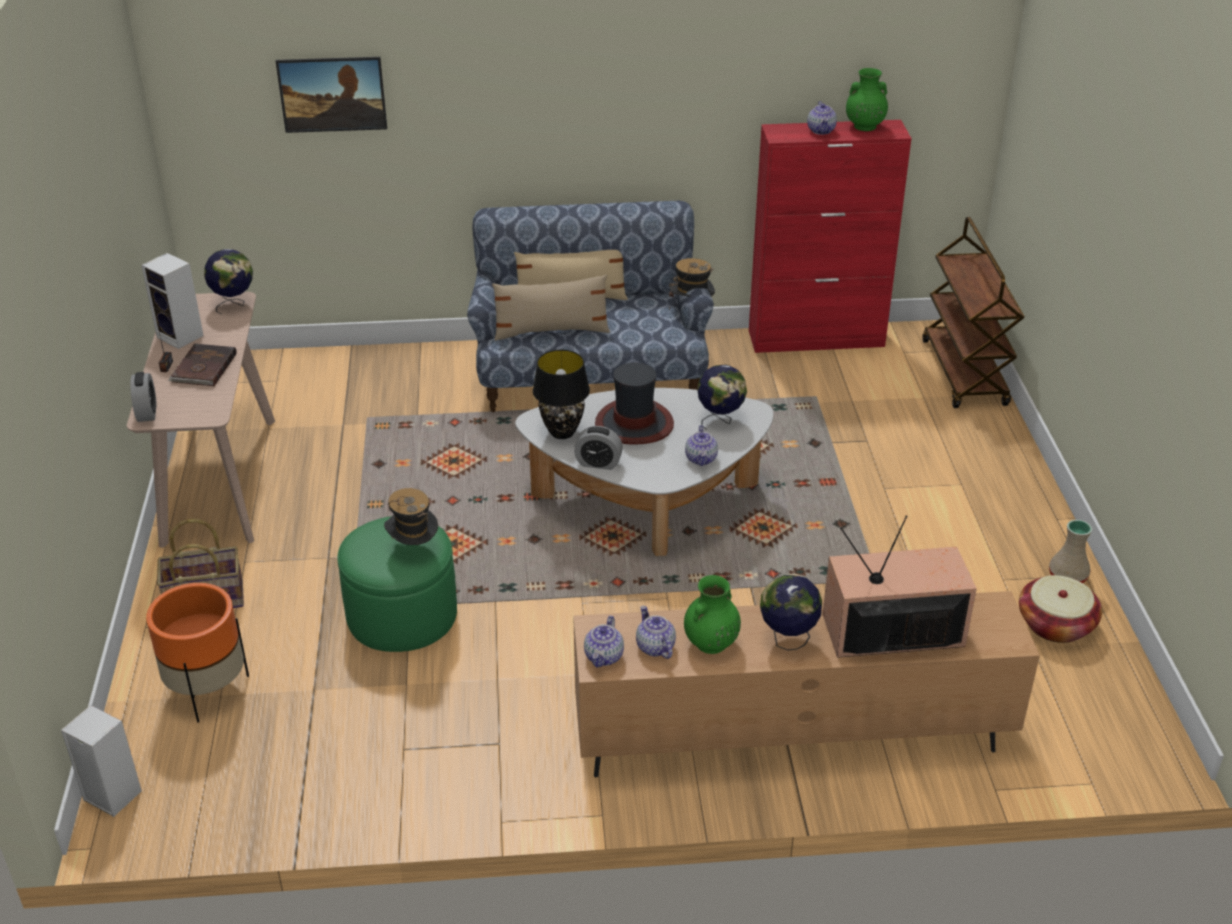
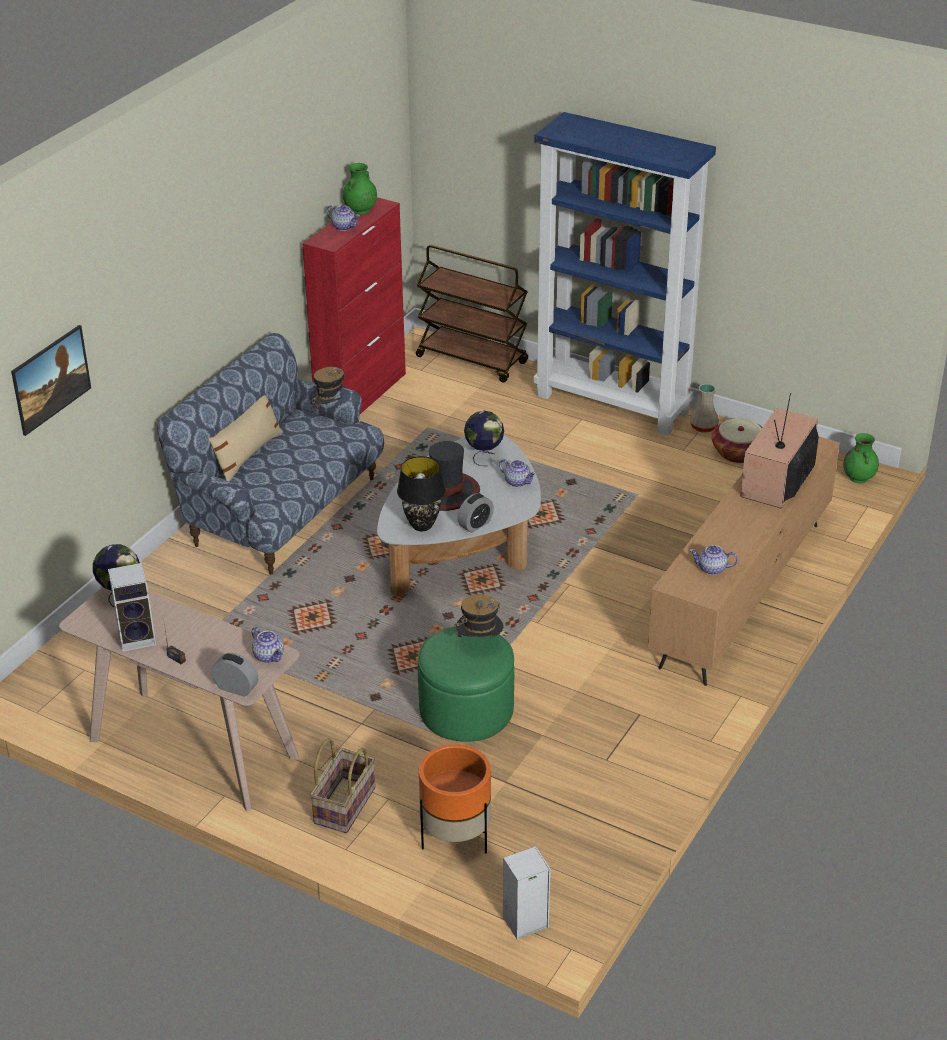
camera: 55 degrees left, 0 degrees up
brown book [168,343,237,386] -> none
beige pillow [492,275,610,341] -> none
teapot [584,616,624,668] -> teapot moved to [252,627,284,663]
green vase [684,575,741,654] -> green vase moved to [843,433,879,483]
globe [760,574,822,650] -> none
none -> blue bookcase [534,112,716,436]

